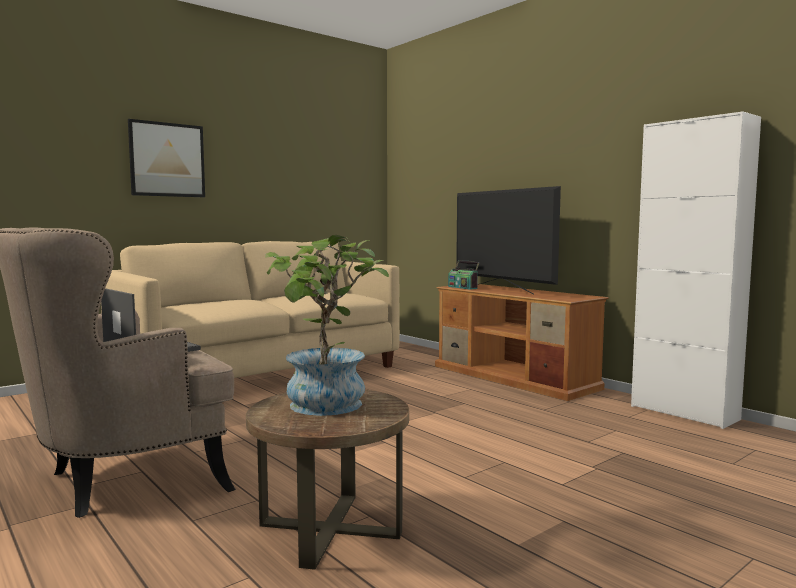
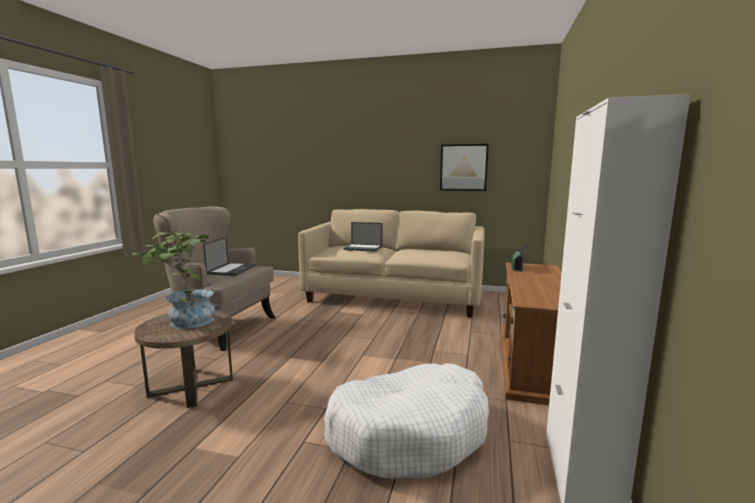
camera: 55 degrees right, 5 degrees up
picture [128,119,205,197] -> picture moved to [440,144,489,191]
television [456,186,561,294] -> none
none -> white dog bed [324,363,489,479]
none -> laptop [344,222,382,252]

